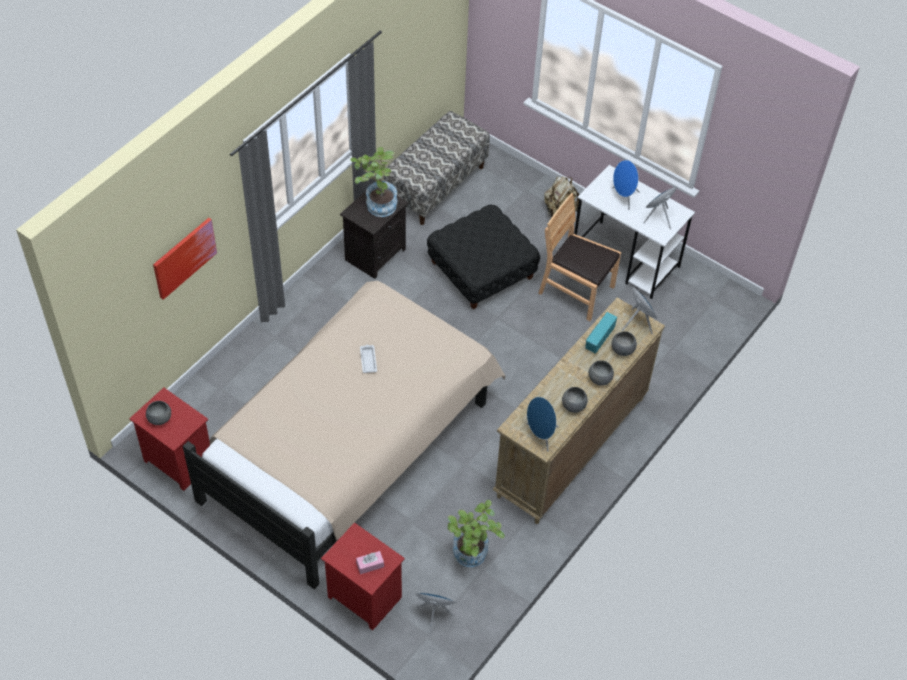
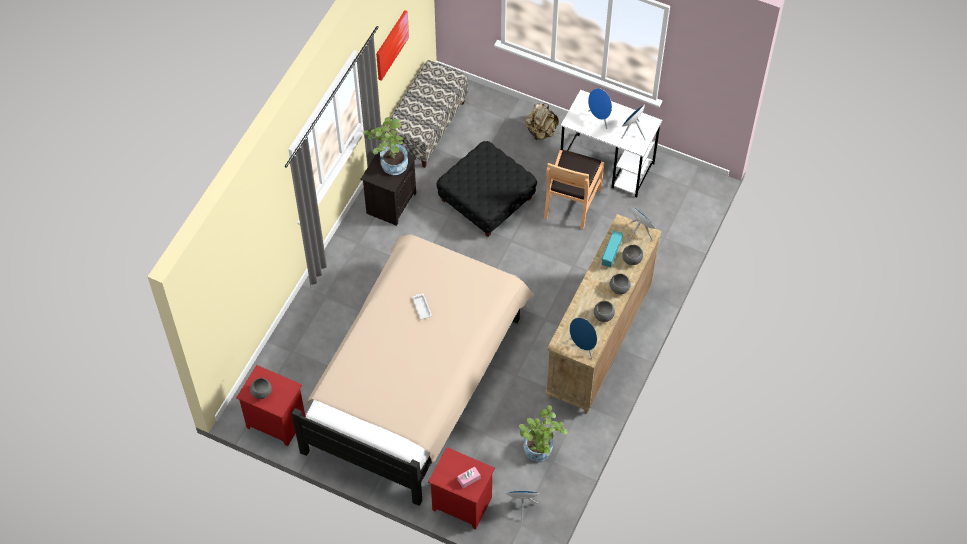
camera: 10 degrees left, 5 degrees up
picture [153,218,217,300] -> picture moved to [376,10,409,81]
brown chair [538,193,621,321] -> brown chair turned 90 degrees counterclockwise [544,150,604,230]

